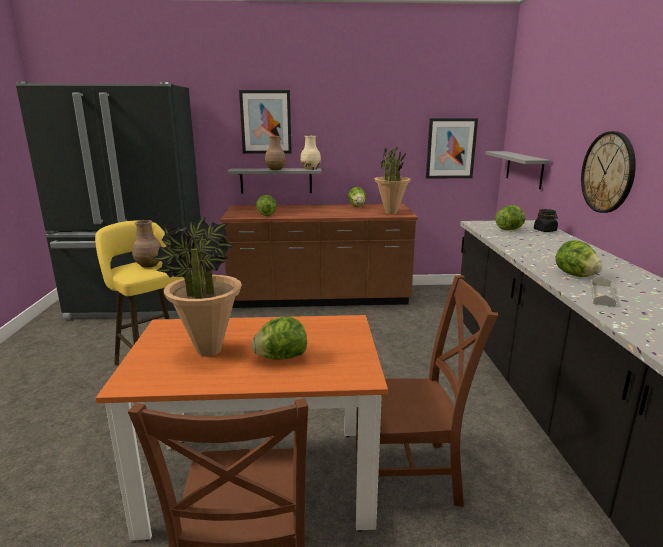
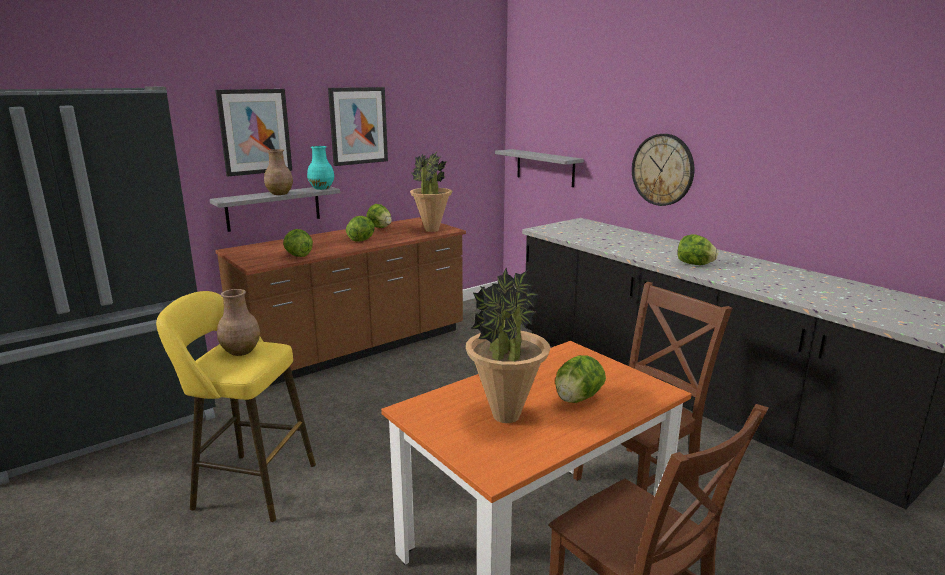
camera: 35 degrees left, 0 degrees up
beige vase [300,136,321,170] -> turquoise vase [307,146,334,190]
picture [426,118,478,179] -> picture moved to [328,87,388,166]
lettuce [495,205,526,230] -> lettuce moved to [346,216,375,242]
black jar [534,209,558,232] -> none
grey tray [590,276,617,307] -> none

